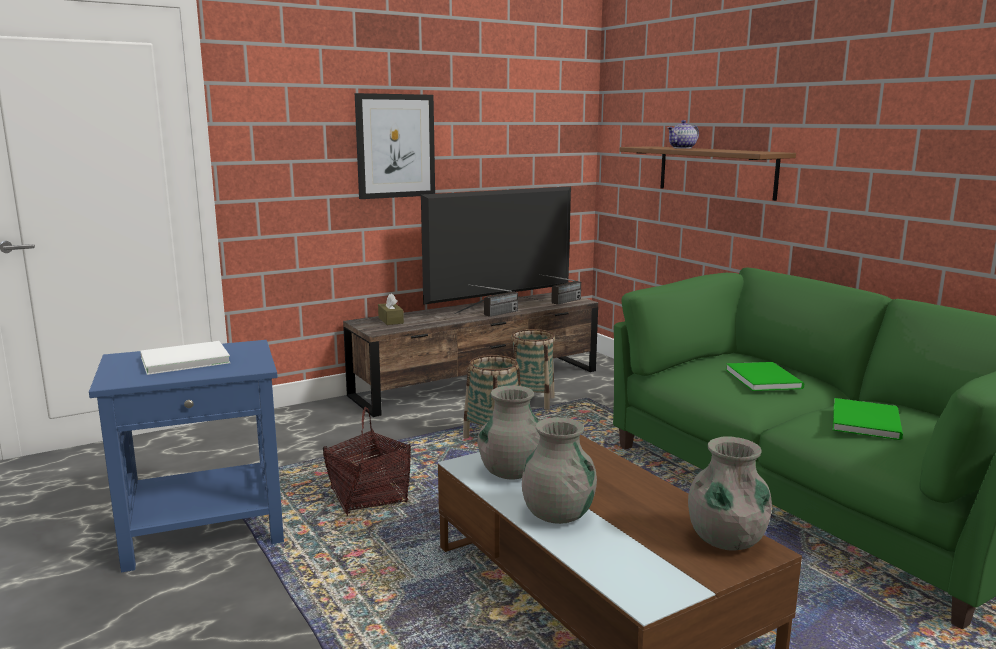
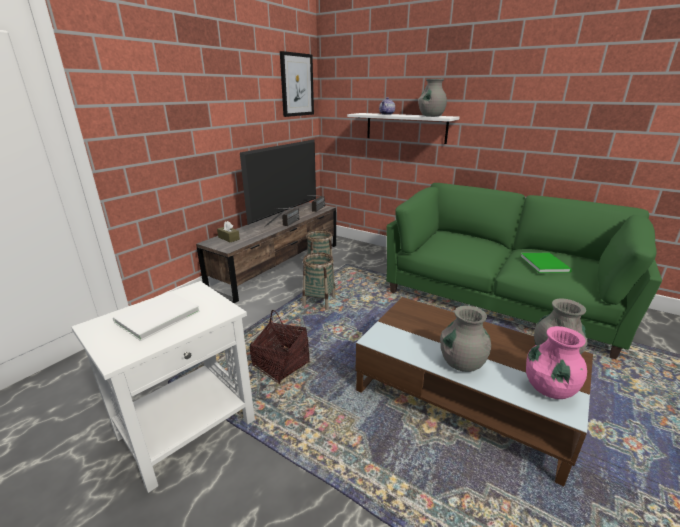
camera: 25 degrees left, 10 degrees up
blue side table [89,340,284,573] -> white side table [71,281,255,493]
picture [355,93,435,199] -> picture moved to [280,51,314,117]
grey vase [478,385,540,479] -> grey vase moved to [418,79,447,117]
brown shelf [620,146,796,201] -> white shelf [347,113,460,144]
green book [726,362,804,391] -> none
none -> pink vase [526,326,587,399]

